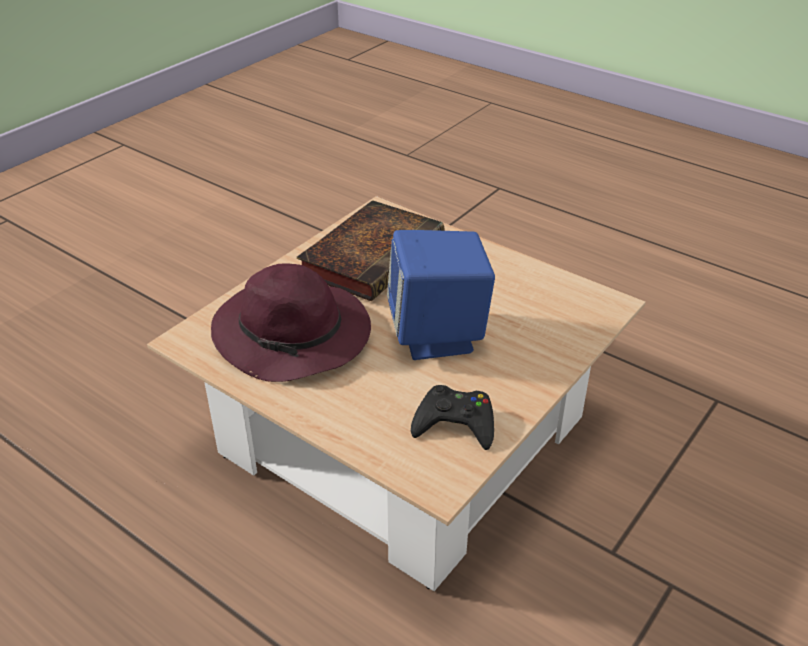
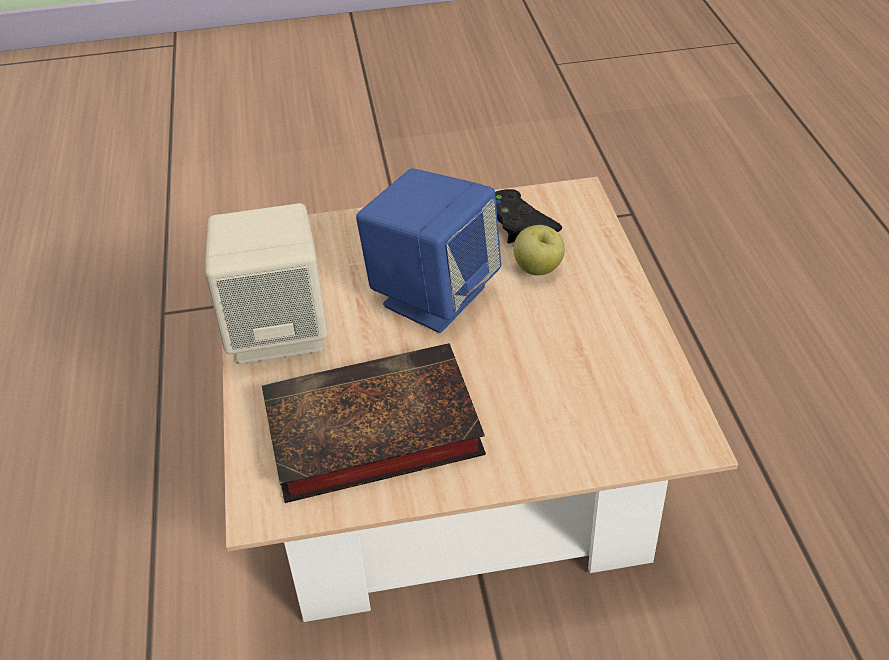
camera: 135 degrees left, 5 degrees up
purple hat [211,264,371,382] -> none
none -> beige speaker [205,203,328,364]
none -> apple [513,225,565,275]

